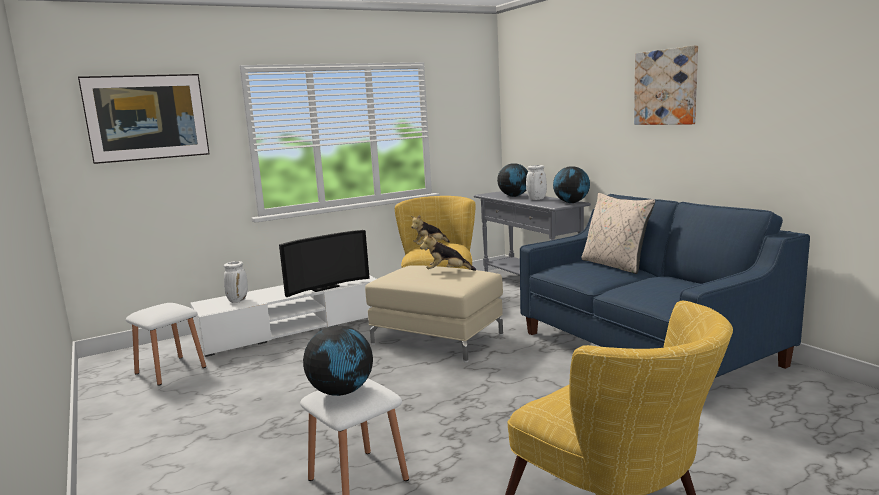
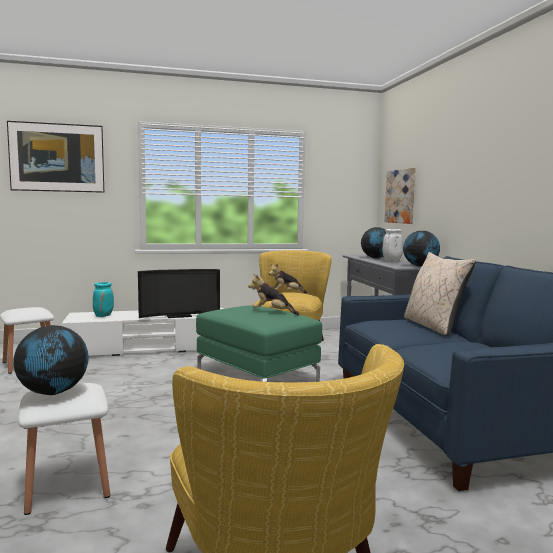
camera: 15 degrees right, 5 degrees down
white vase [224,261,248,303] -> turquoise vase [93,282,114,317]
beige ottoman [365,265,503,363] -> green ottoman [196,305,322,382]
picture [634,45,698,125] -> picture moved to [384,168,416,224]

